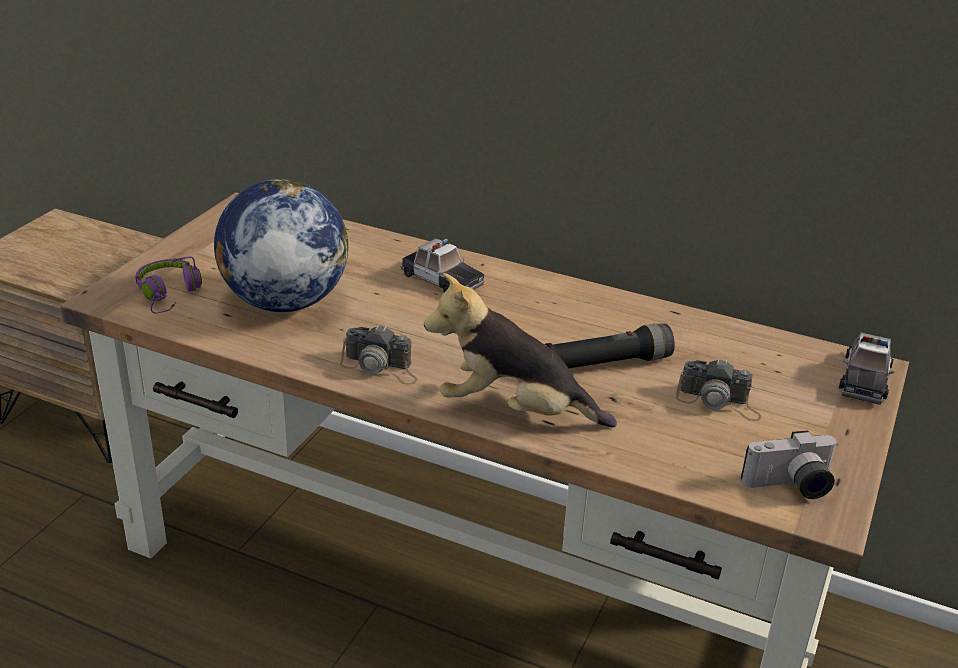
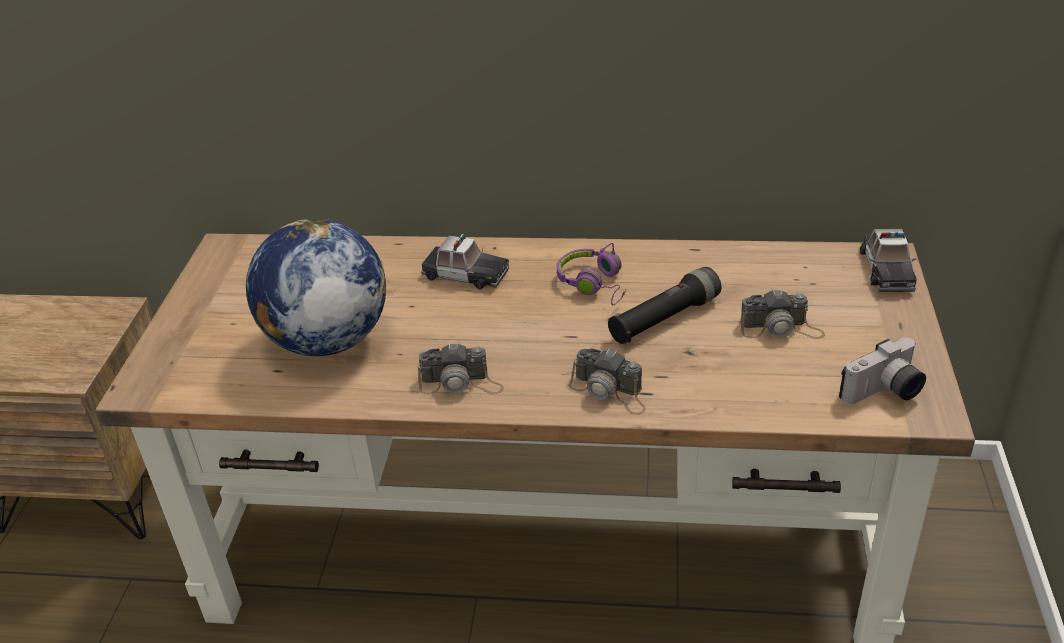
camera: 15 degrees left, 5 degrees up
purple headphones [135,256,202,314] -> purple headphones moved to [557,243,626,305]
plush toy [424,273,617,427] -> camera [569,348,646,415]

